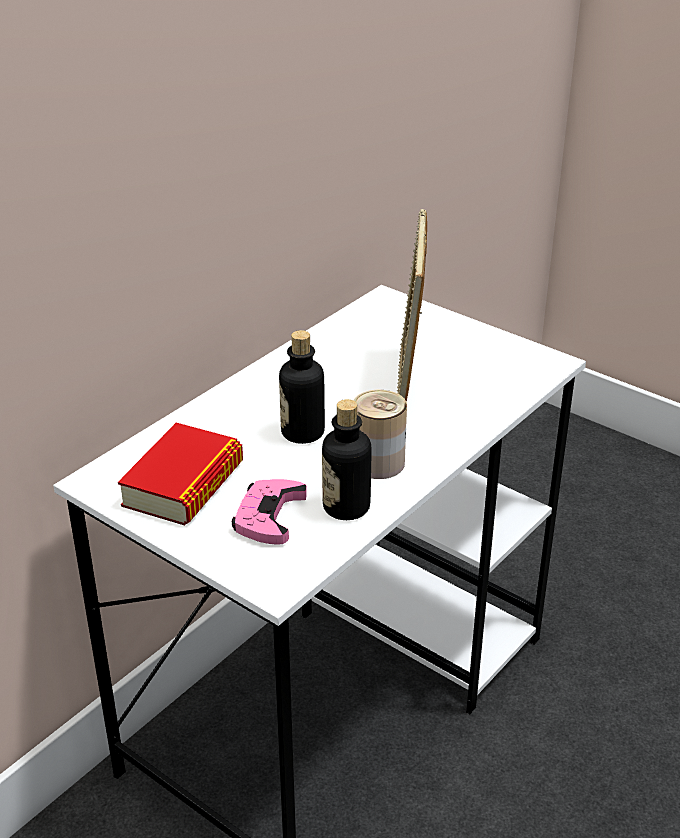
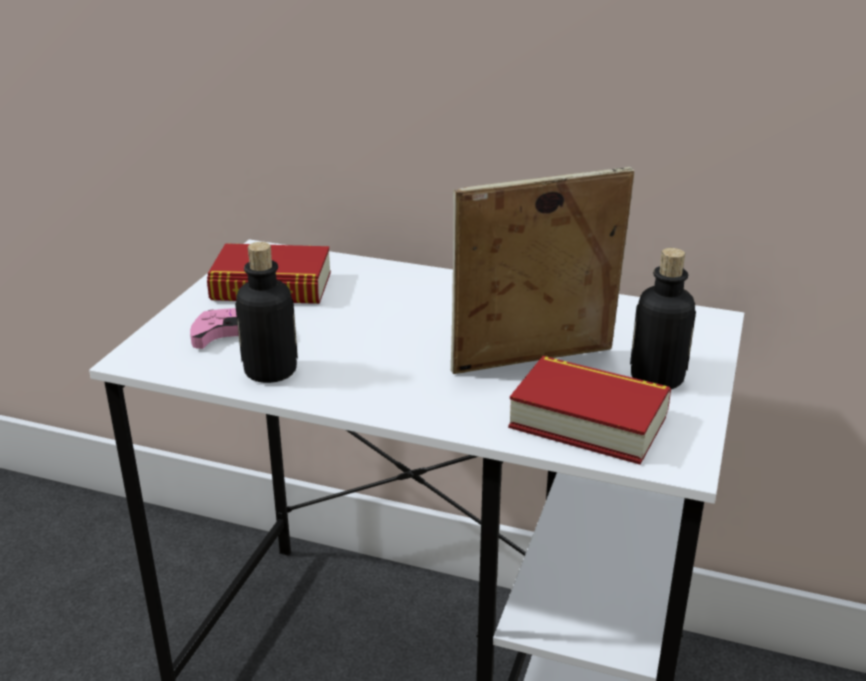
camera: 70 degrees right, 5 degrees down
bottle [279,330,325,444] -> bottle moved to [630,248,696,389]
can [353,390,407,479] -> none
none -> book [508,356,671,465]

